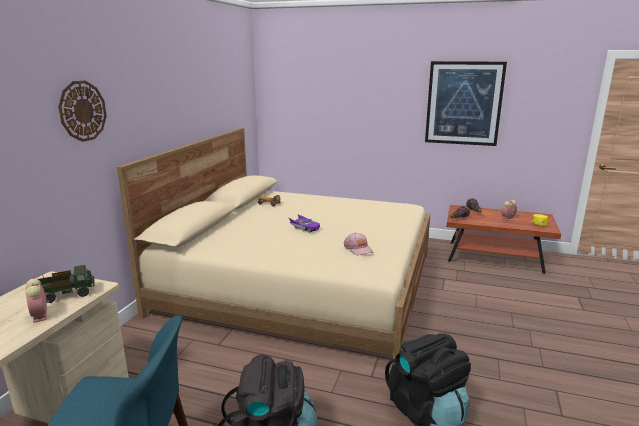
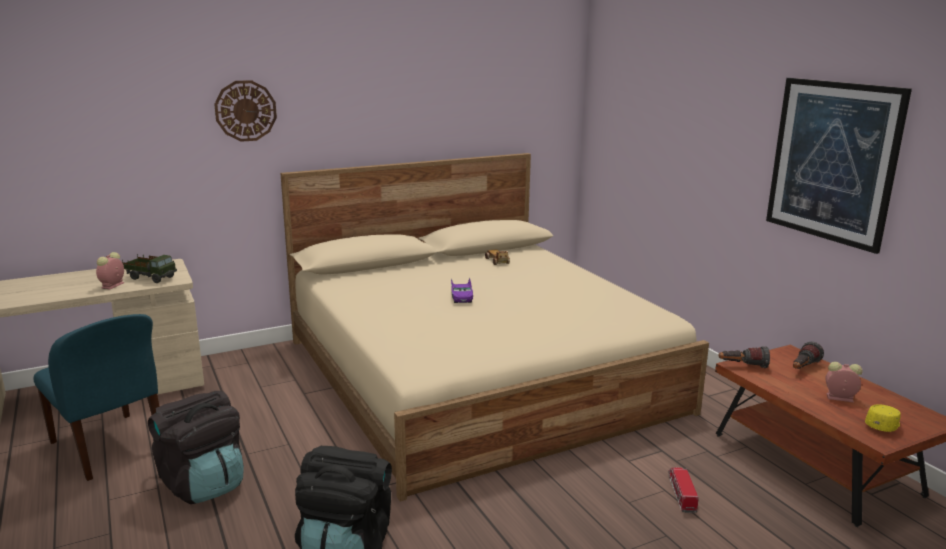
camera: 45 degrees right, 0 degrees up
pink cap [344,232,373,255] -> none
none -> toy truck [668,467,699,513]

